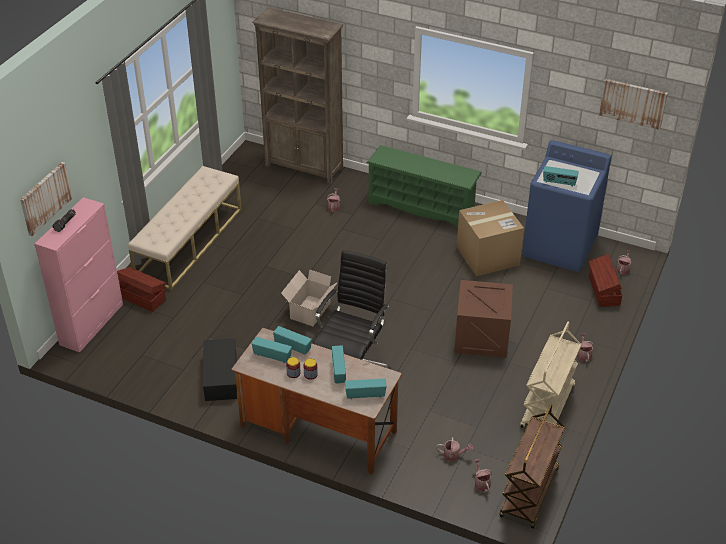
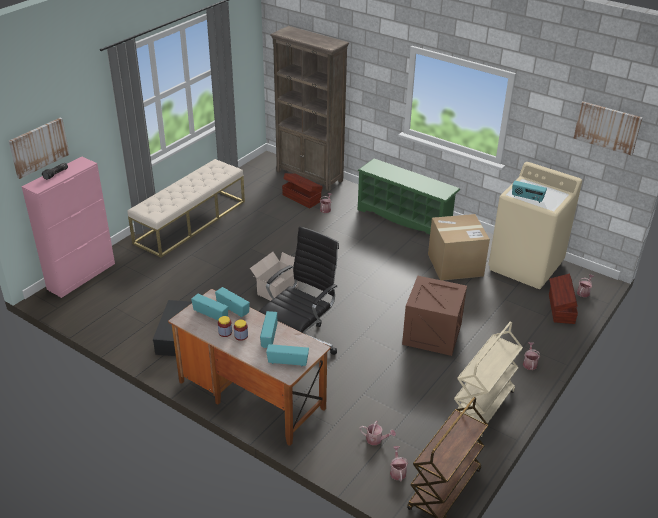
camera: 10 degrees right, 5 degrees down
brown storage box [117,267,166,312] -> brown storage box moved to [282,173,323,208]
blue washing machine [522,140,612,272] -> beige washing machine [488,162,582,289]

